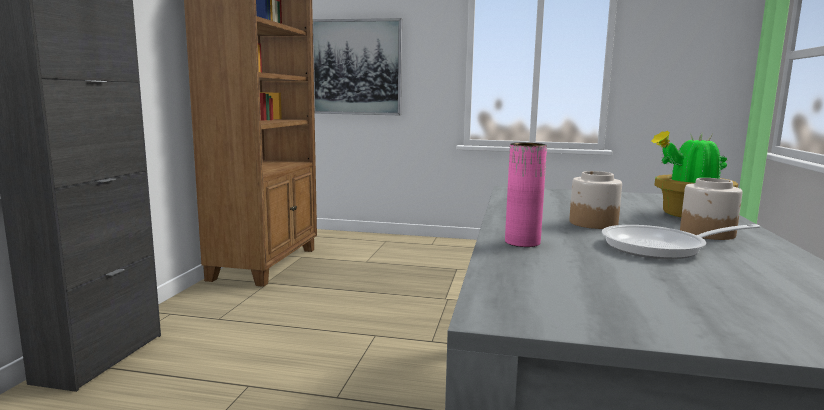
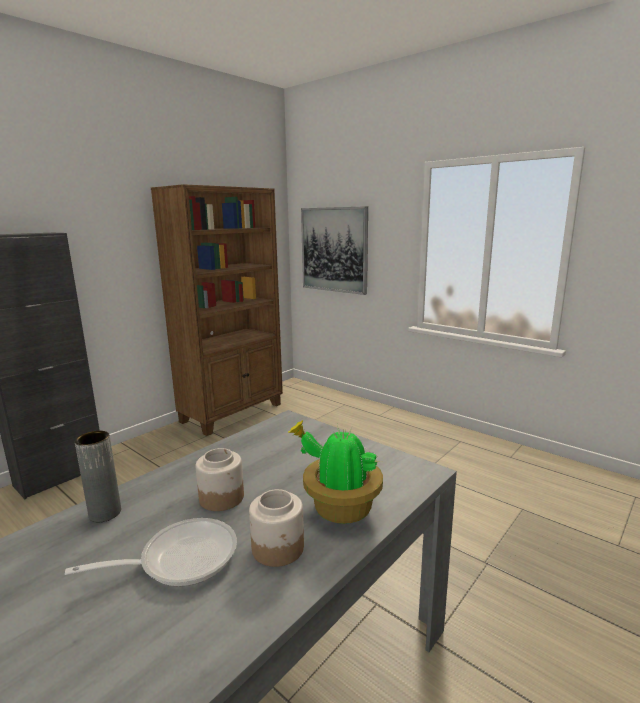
camera: 30 degrees right, 5 degrees up
pink vase [505,143,547,247] -> grey vase [75,431,121,522]
frying pan [602,224,760,259] -> frying pan turned 135 degrees clockwise [65,518,237,587]

